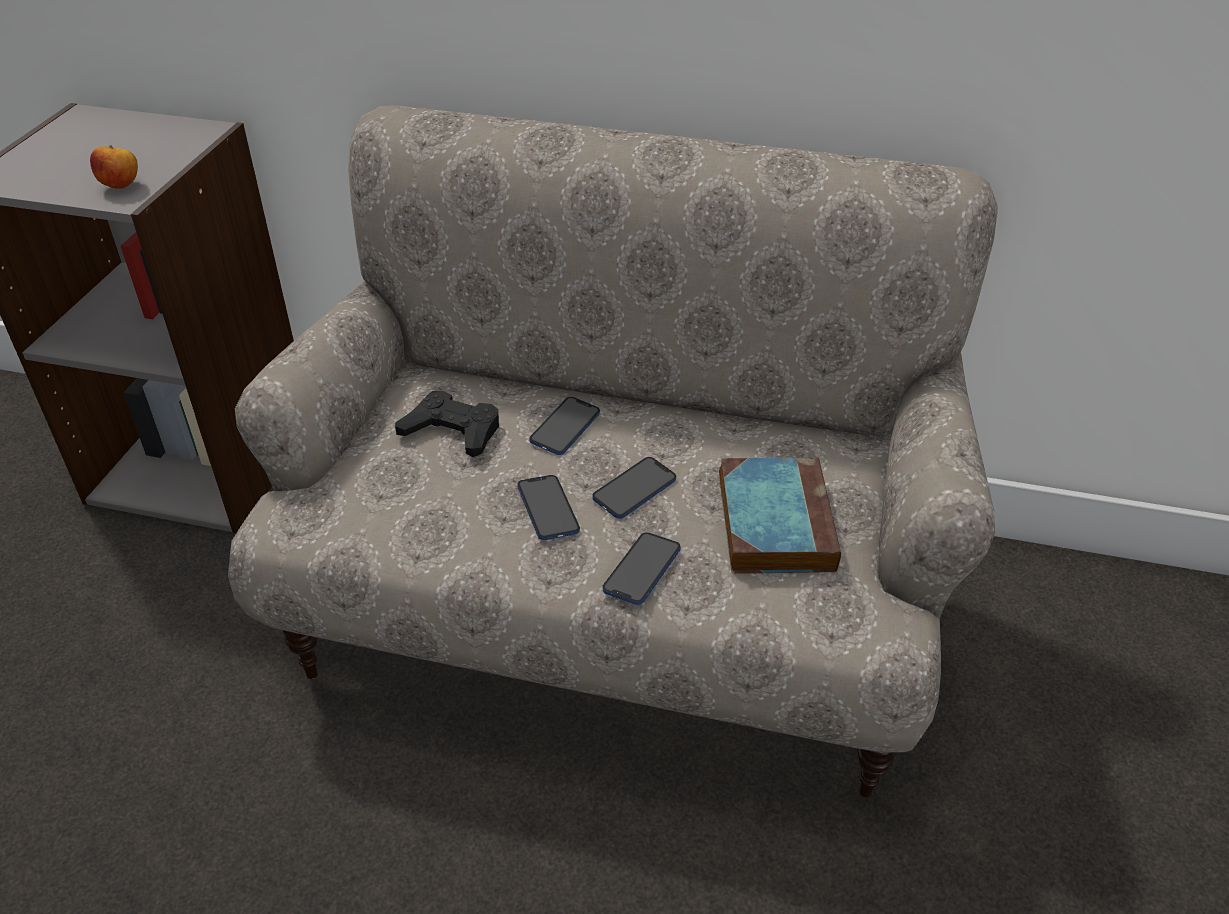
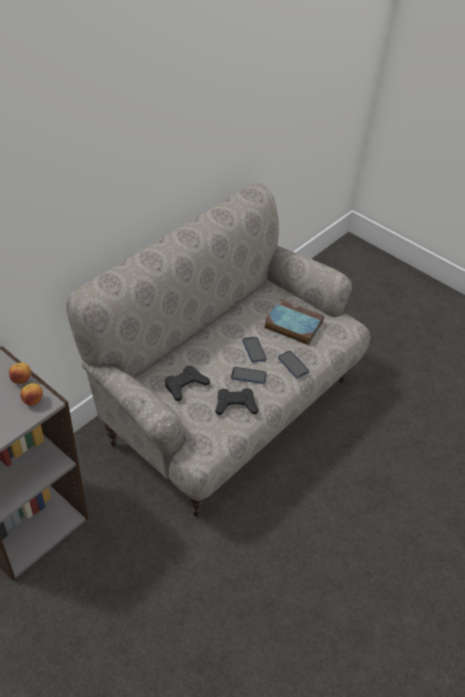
camera: 65 degrees left, 5 degrees up
phone [529,397,600,455] -> none
none -> apple [9,363,31,384]
none -> black game controller [215,388,259,415]

